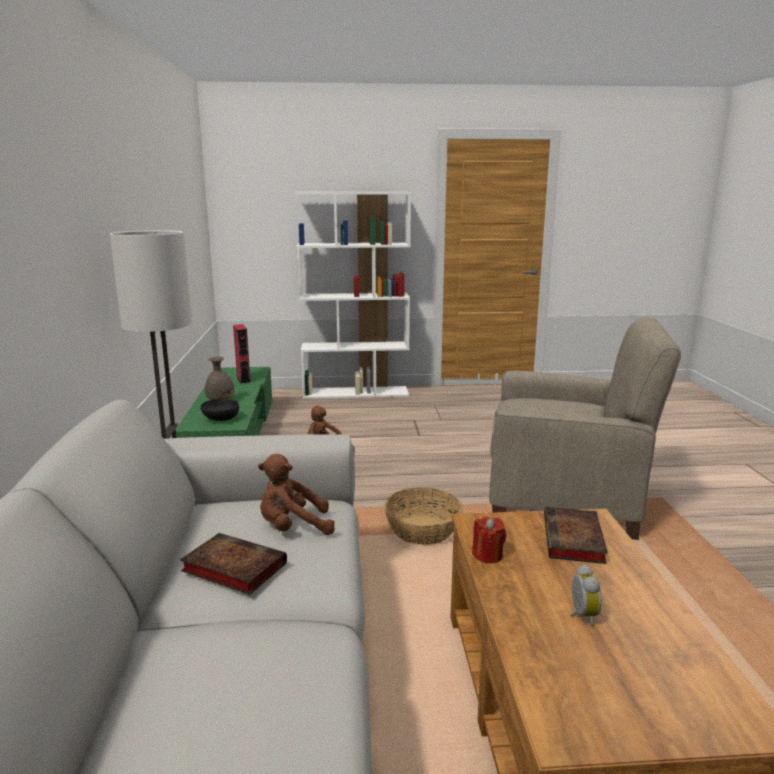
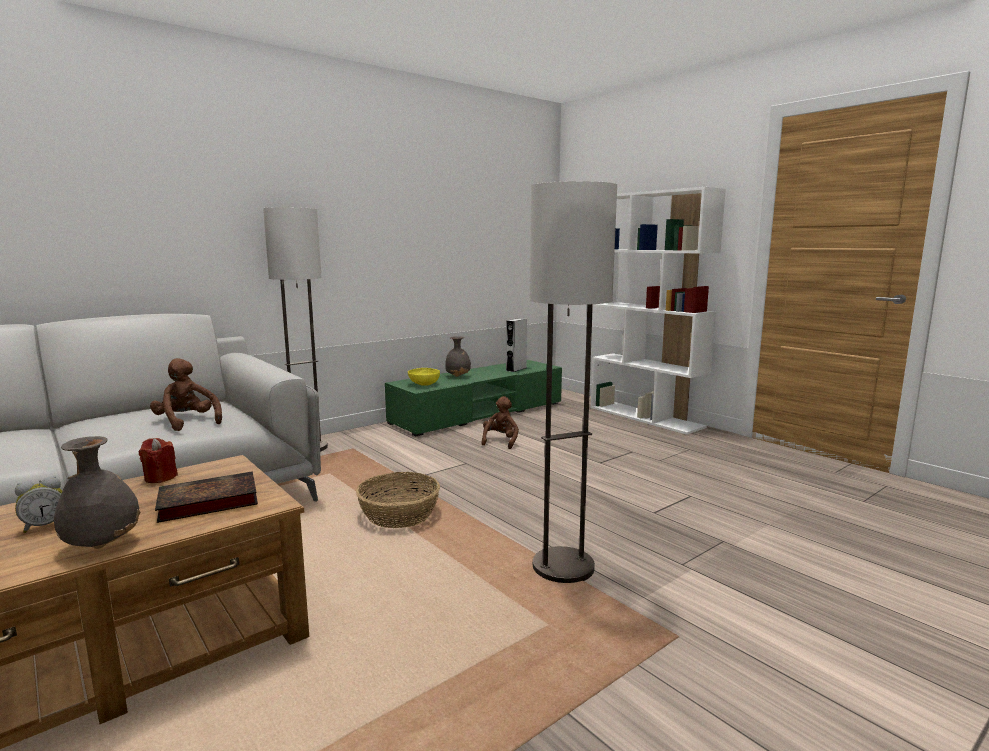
camera: 55 degrees right, 5 degrees down
book [180,533,287,595] -> none
black bowl [200,399,239,421] -> yellow bowl [408,368,440,386]
red speaker [233,324,251,384] -> grey speaker [506,318,527,372]
beige armchair [489,317,681,540] -> floor lamp [529,181,617,583]
none -> grey vase [54,436,141,549]

